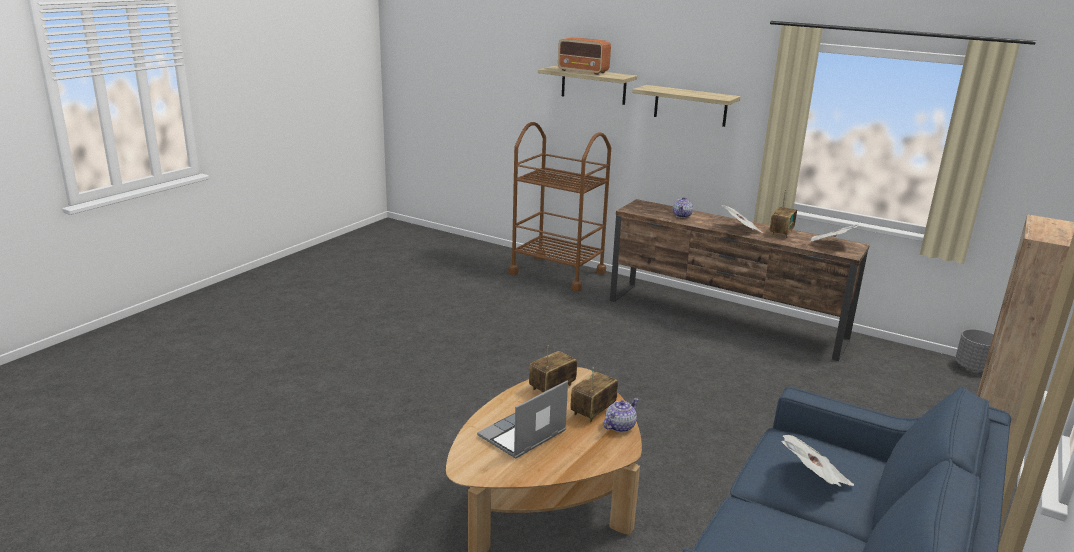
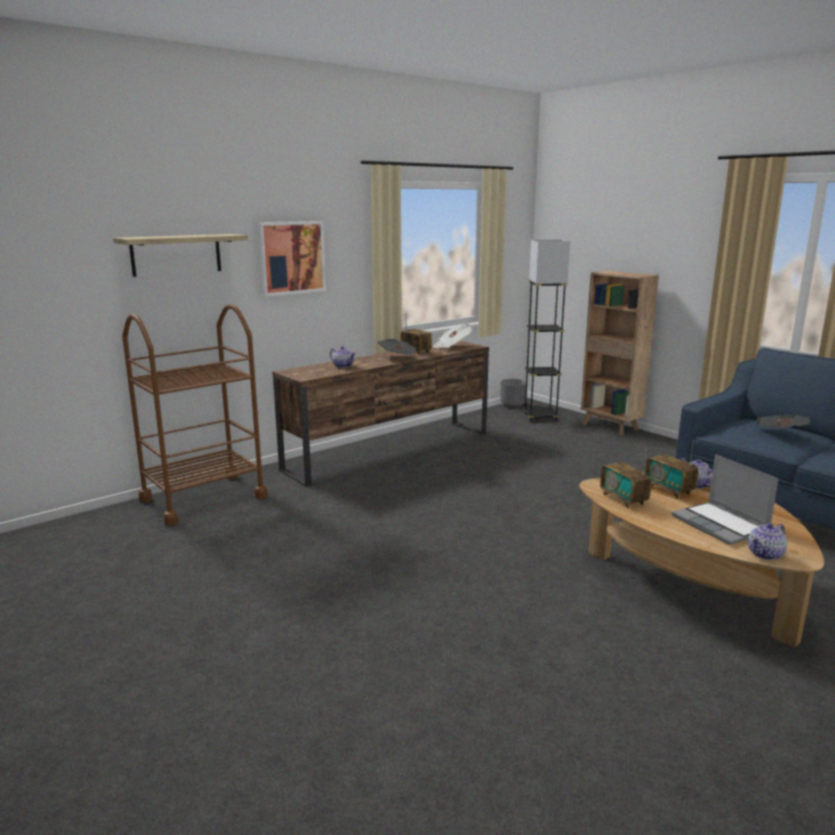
camera: 70 degrees left, 5 degrees down
radio [558,38,611,75] -> none
shelf [632,85,741,127] -> picture [258,221,326,297]
none -> grey floor lamp [523,240,570,422]
none -> teapot [748,523,787,560]

